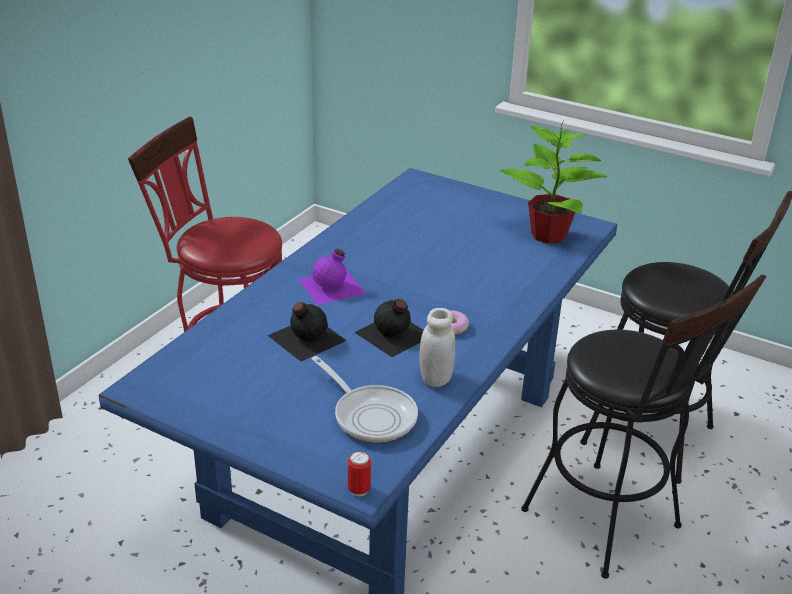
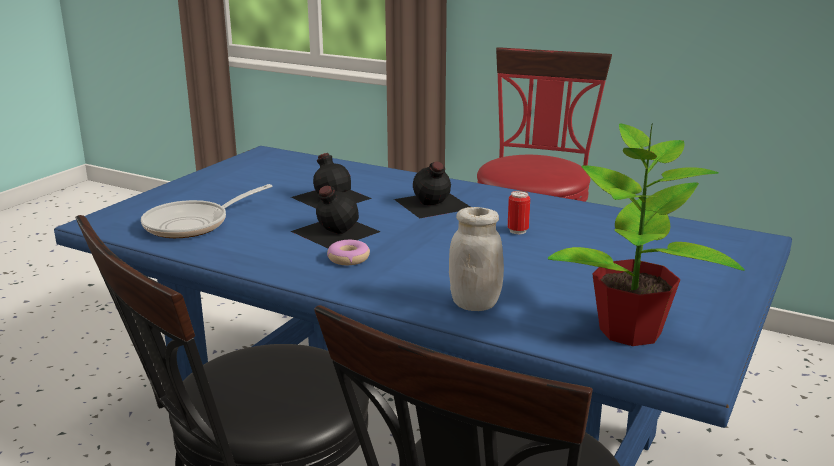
camera: 90 degrees right, 10 degrees down
purple bottle [299,249,366,305] -> black bottle [394,161,470,218]
can [348,451,371,496] -> can moved to [508,191,530,234]
white jar [419,308,455,387] -> white jar moved to [449,207,504,311]

